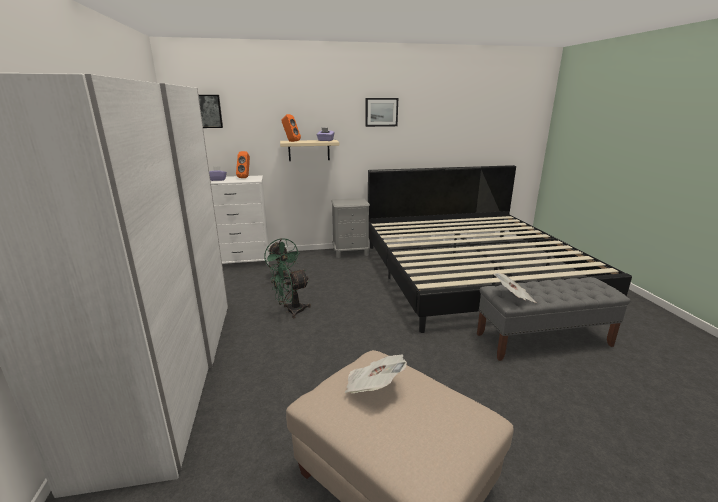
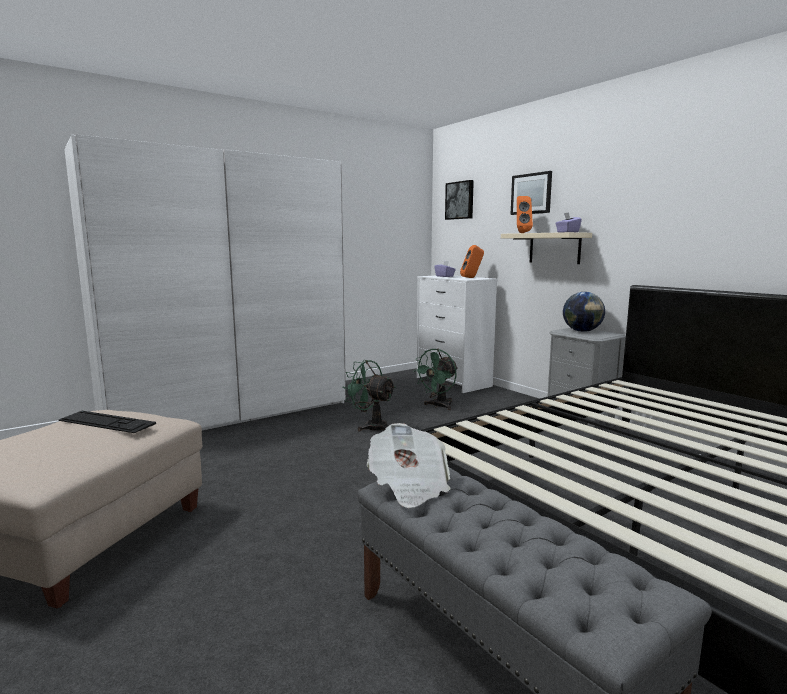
camera: 65 degrees right, 10 degrees down
newspaper [345,354,407,393] -> keyboard [58,411,156,433]
picture [365,98,398,127] -> picture moved to [511,171,552,215]
none -> globe [563,292,605,332]

